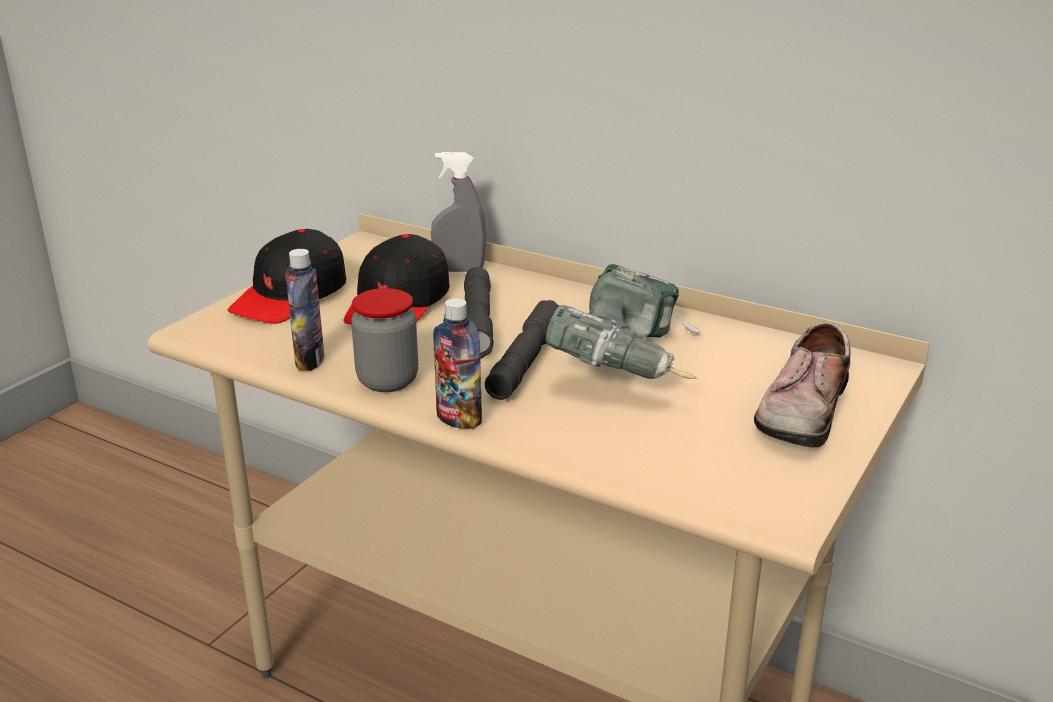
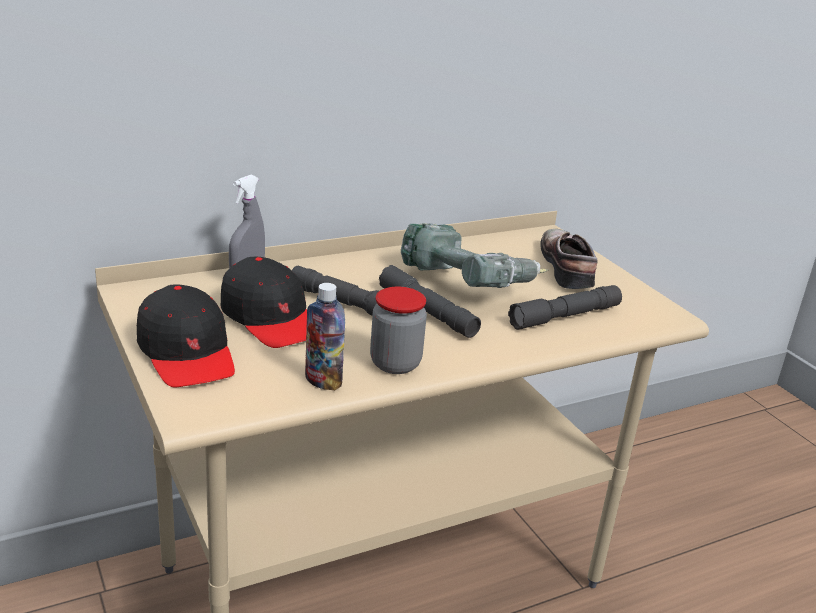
camera: 60 degrees left, 0 degrees up
bottle [433,298,482,429] -> none
shoe [754,322,851,448] -> shoe turned 150 degrees counterclockwise [540,229,598,289]
none -> grey flashlight [508,285,622,330]

